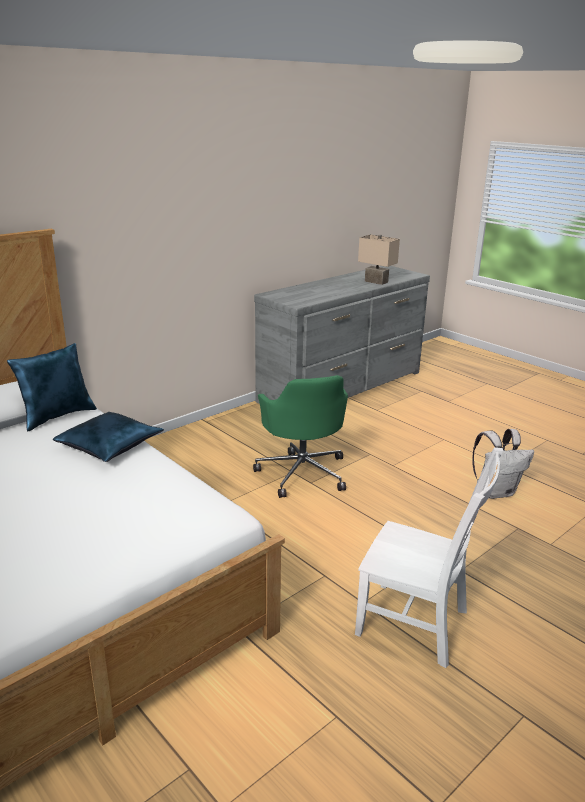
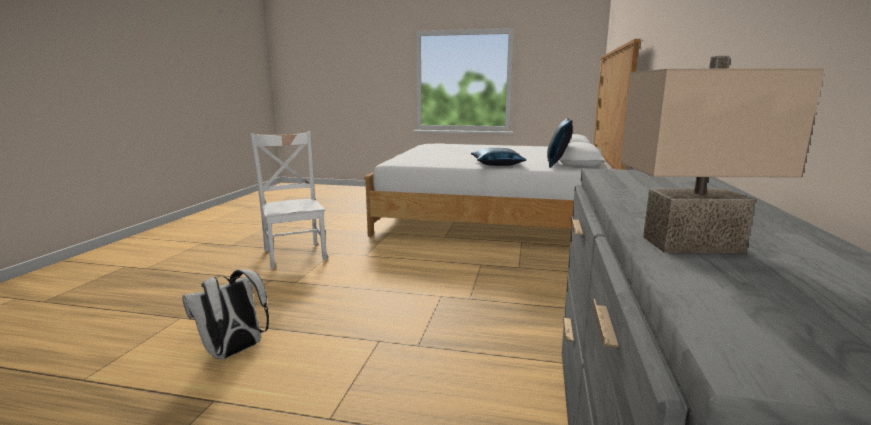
camera: 145 degrees right, 10 degrees down
green office chair [253,375,348,498] -> none
white chair [355,447,503,668] -> white chair turned 75 degrees clockwise [250,131,327,269]

